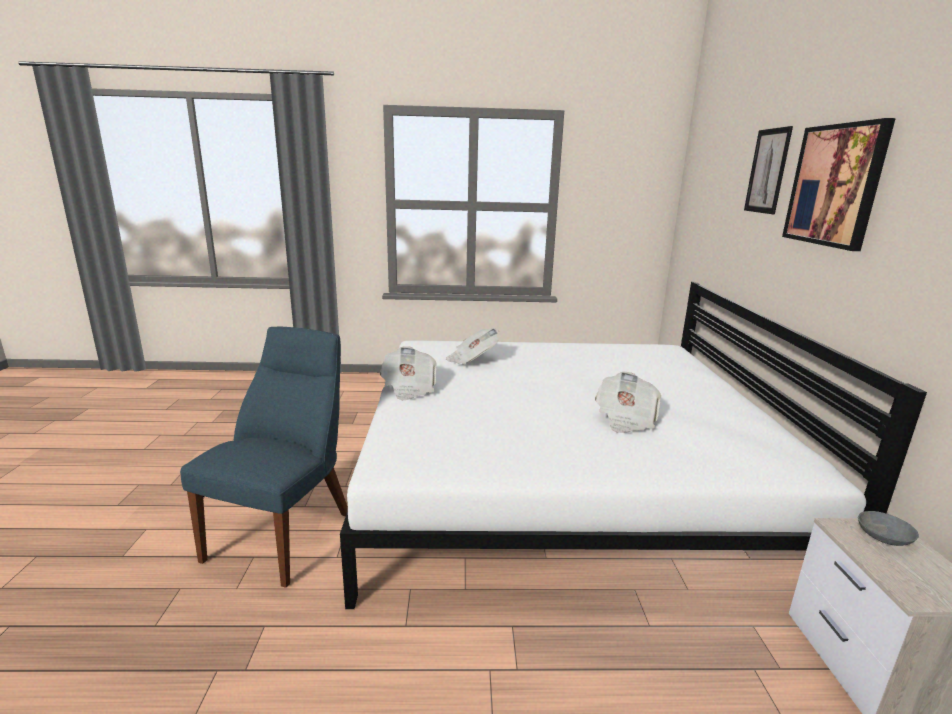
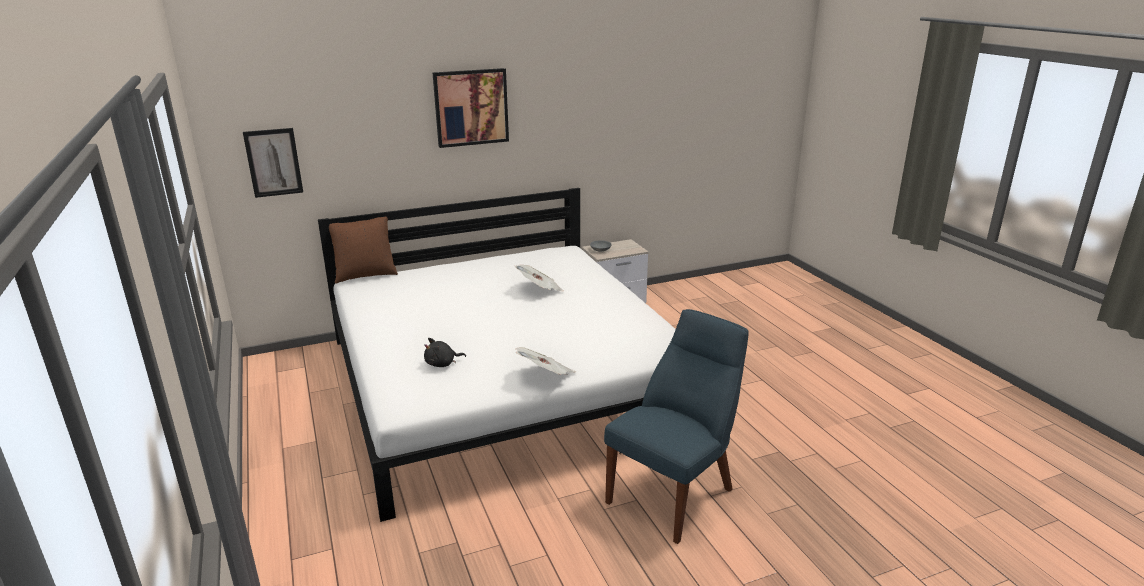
camera: 110 degrees left, 5 degrees up
blue chair [180,327,348,588] -> blue chair turned 135 degrees clockwise [604,309,749,544]
newspaper [446,328,499,365] -> black plush toy [424,338,466,367]
picture [744,126,793,214] -> picture moved to [243,128,303,198]
none -> brown pillow [329,217,398,284]

